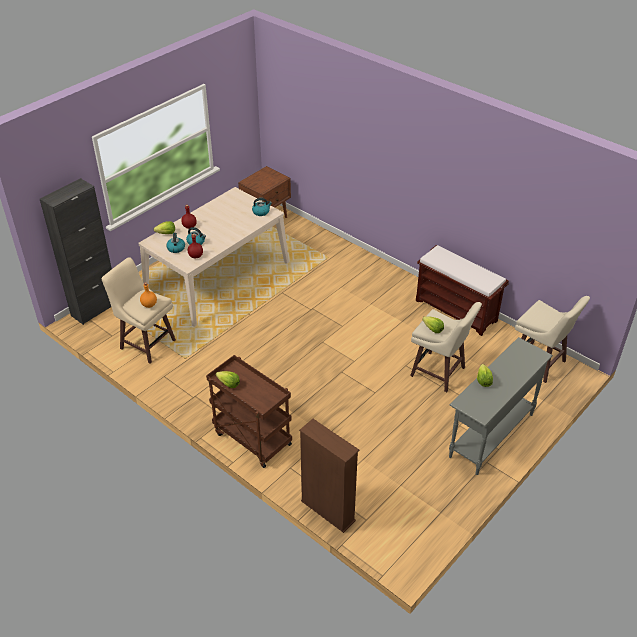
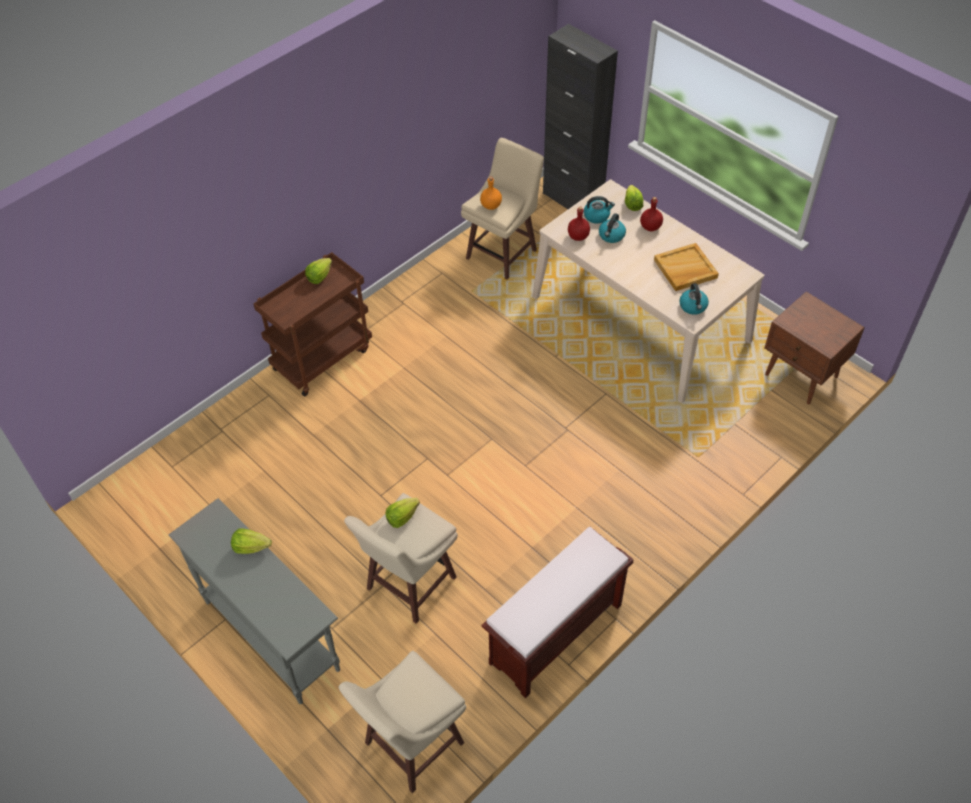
camera: 95 degrees right, 10 degrees up
brown bookcase [299,419,359,533] -> none
none -> beige tray [654,243,719,291]

